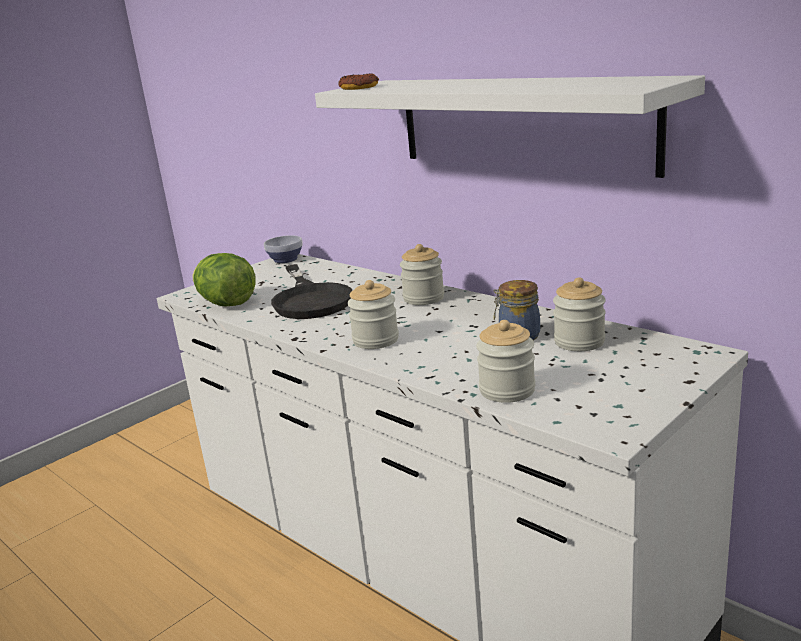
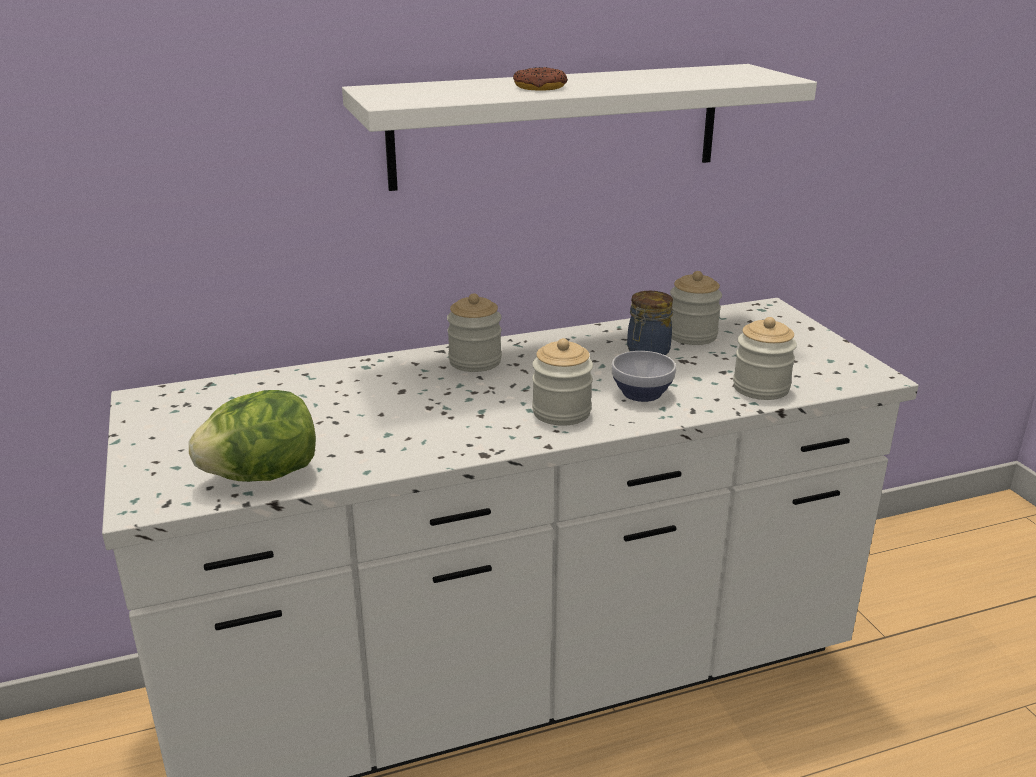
camera: 65 degrees left, 5 degrees up
bowl [264,235,303,263] -> bowl moved to [611,351,676,402]
black frying pan [271,264,352,319] -> none
donut [338,73,379,90] -> donut moved to [513,67,568,91]

